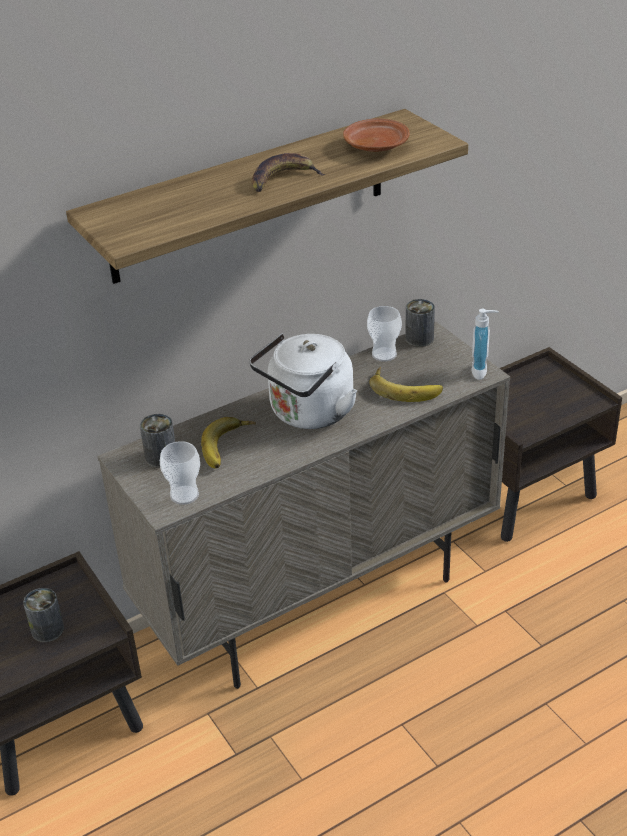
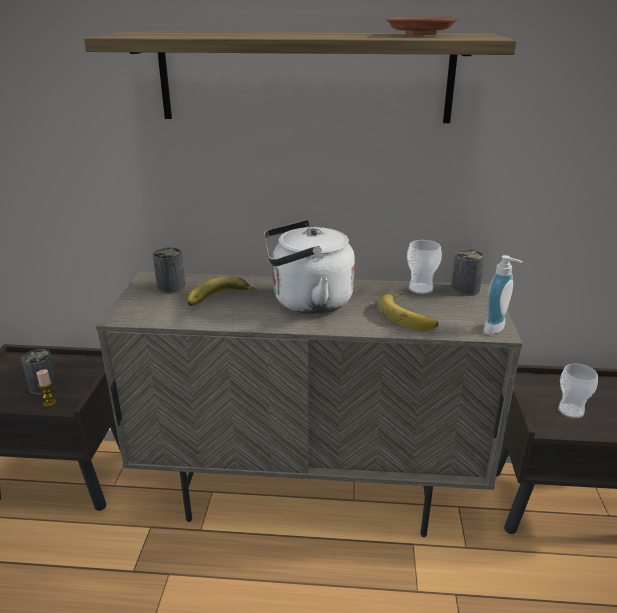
camera: 35 degrees right, 10 degrees down
cup [160,441,200,505] -> cup moved to [558,363,598,418]
banana [251,153,325,192] -> none
none -> candle [36,369,57,407]

